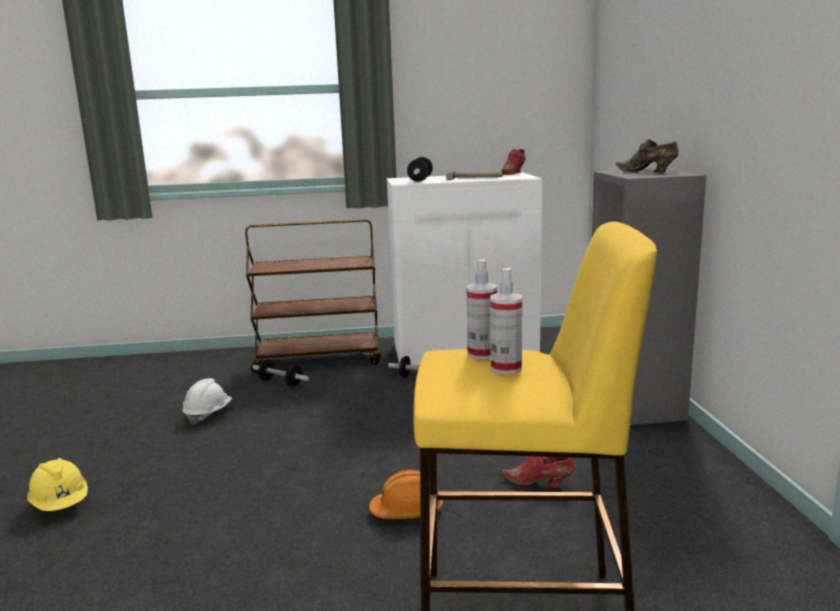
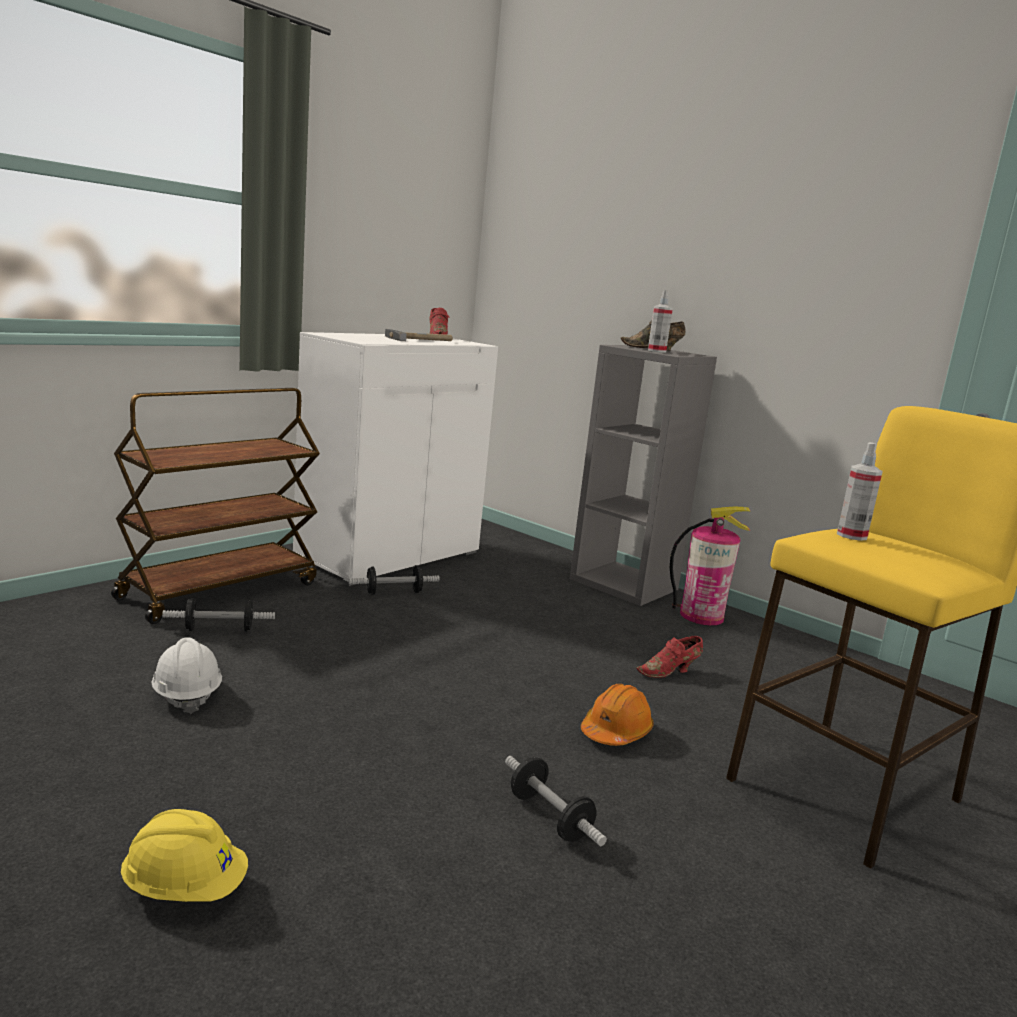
camera: 45 degrees left, 0 degrees up
dumbbell [407,157,433,182] -> dumbbell moved to [505,756,607,846]
spray bottle [490,268,522,374] -> spray bottle moved to [648,290,673,353]
none -> fire extinguisher [670,506,750,625]

